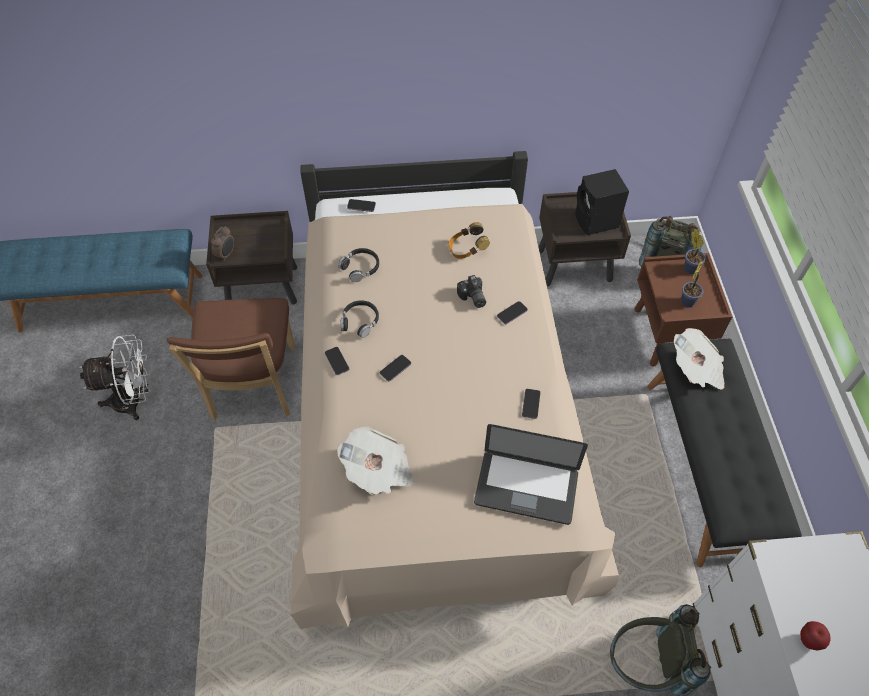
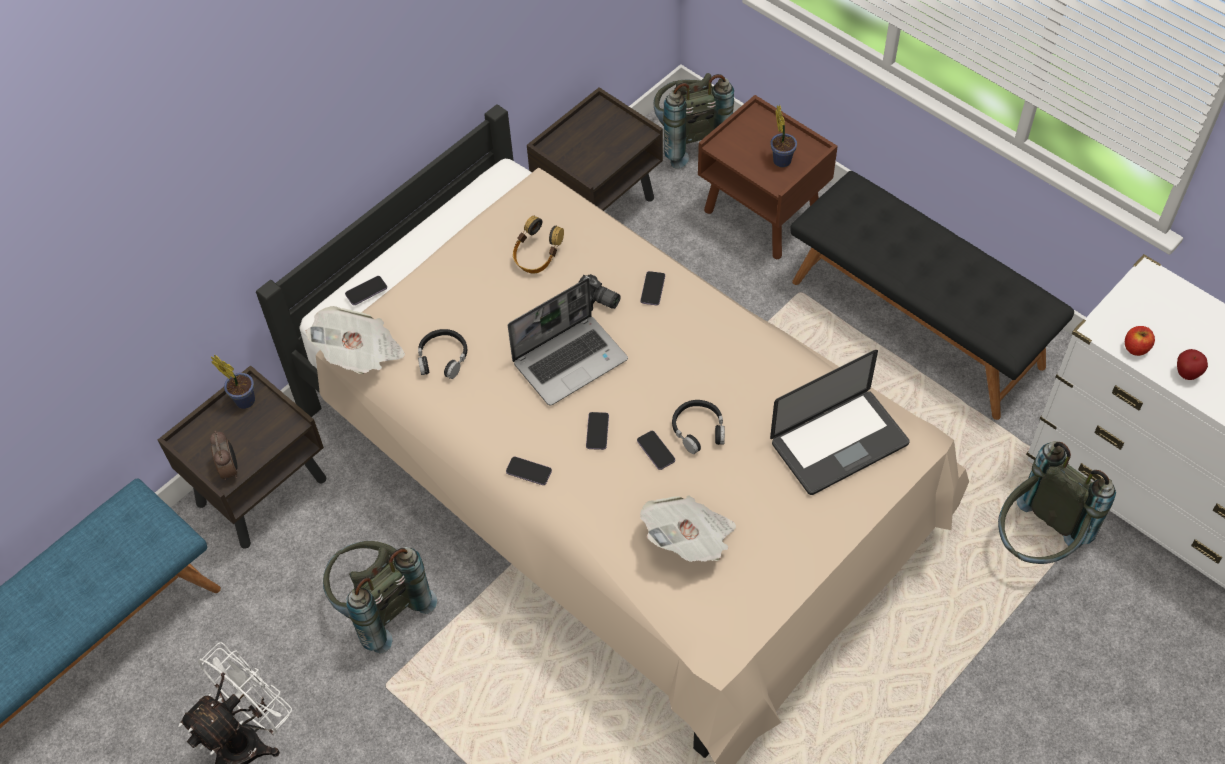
camera: 40 degrees left, 0 degrees up
brown chair [167,298,295,420] -> grey backpack [323,541,437,654]
black headphones [340,300,379,338] -> black headphones moved to [672,400,725,454]
phone [522,389,541,419] -> phone moved to [637,431,675,470]
black speaker [575,169,629,235] -> none
newspaper [674,328,725,390] -> newspaper moved to [306,306,405,374]
potted plant [684,229,706,275] -> potted plant moved to [211,355,255,409]
none -> laptop [508,278,628,406]
none -> apple [1125,326,1155,356]

